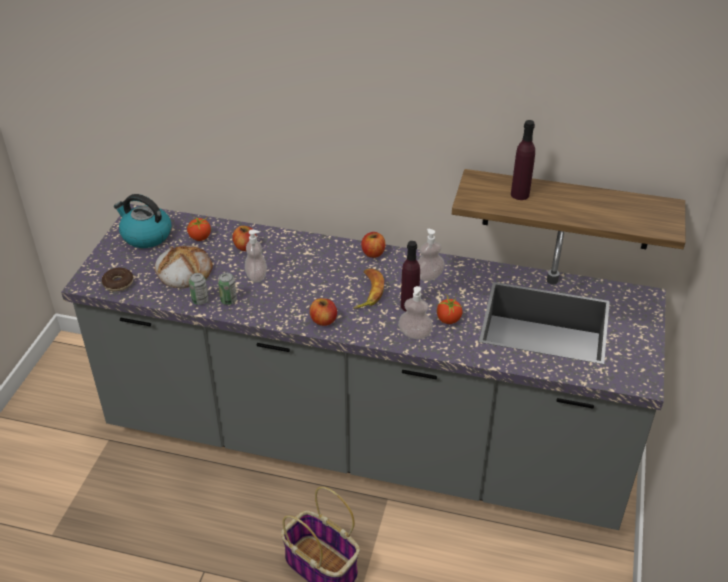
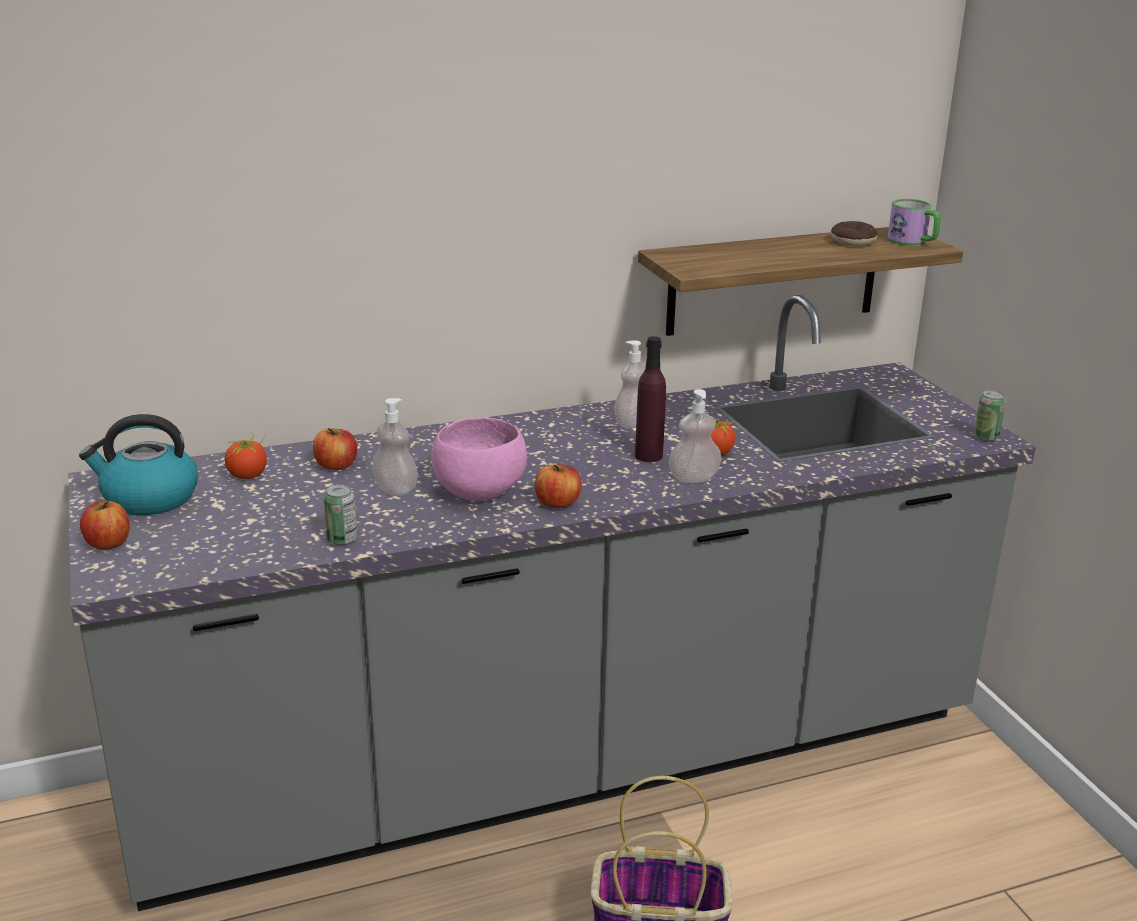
camera: 35 degrees left, 15 degrees down
donut [102,268,134,291] -> donut moved to [831,221,877,246]
bread [155,245,213,288] -> none
can [218,273,237,305] -> can moved to [974,390,1006,442]
banana [354,269,384,309] -> none
apple [361,232,385,258] -> apple moved to [80,501,130,550]
purple bottle [511,120,535,200] -> none
none -> pink bowl [431,417,527,500]
none -> mug [887,199,941,246]

